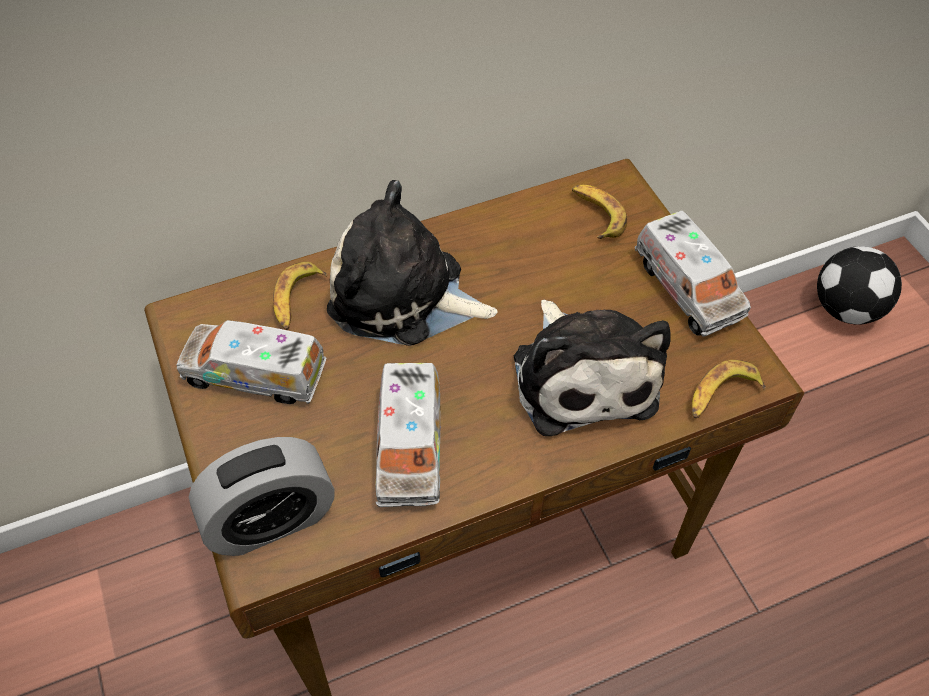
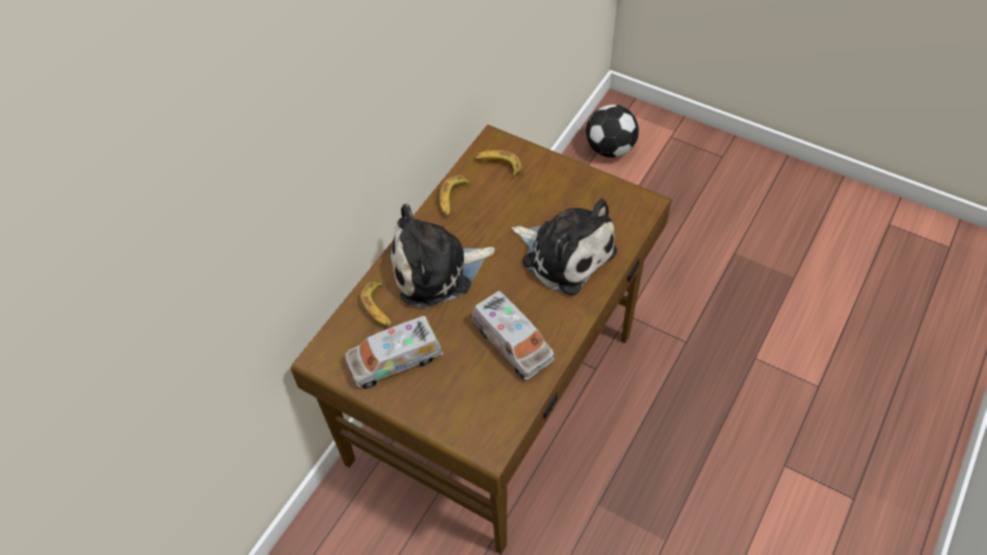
camera: 35 degrees left, 0 degrees up
alarm clock [189,437,335,556] -> none
toy truck [635,211,751,337] -> none
banana [692,359,766,418] -> banana moved to [439,175,472,217]

